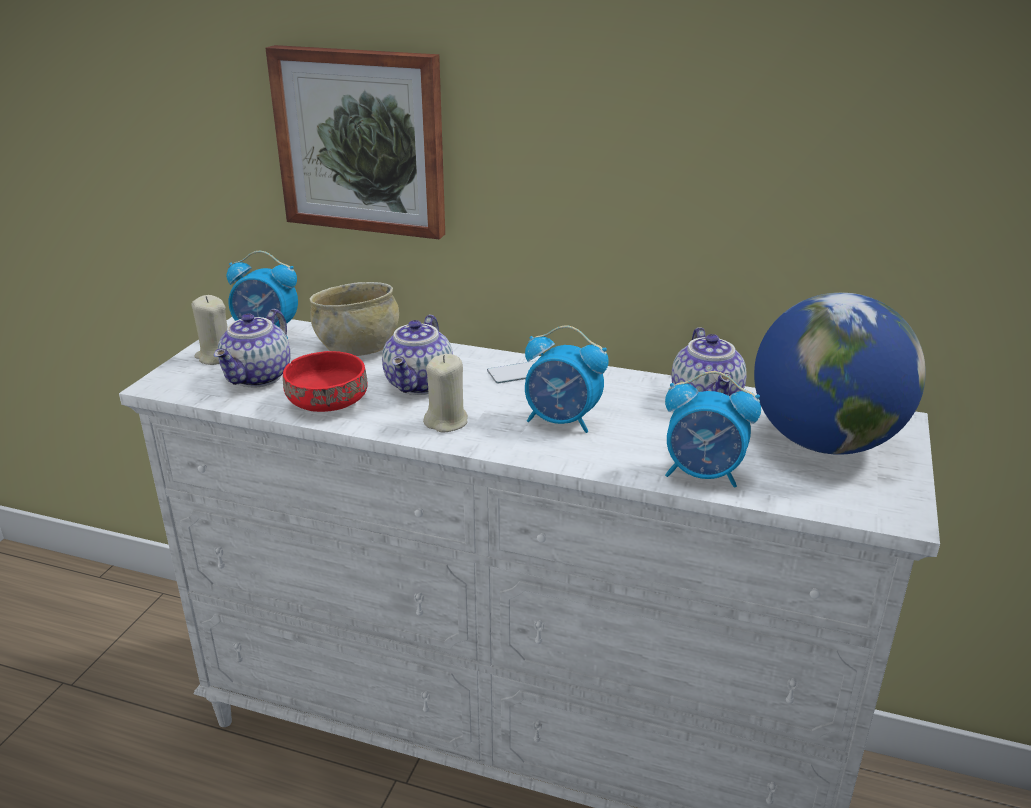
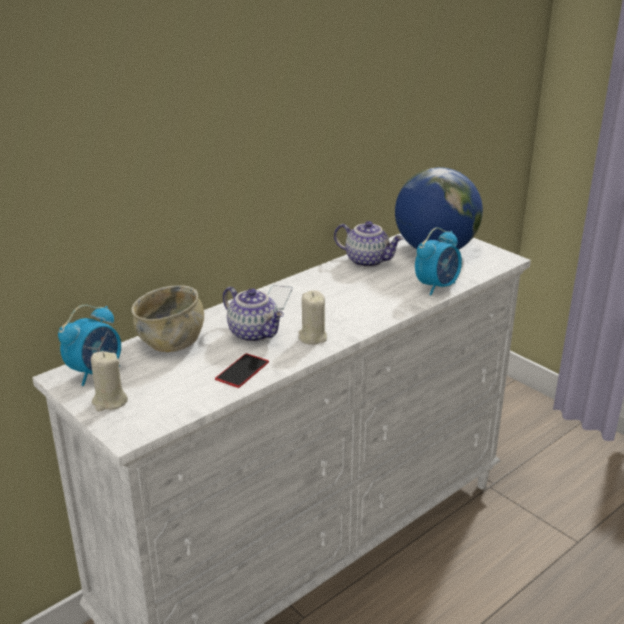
camera: 60 degrees left, 0 degrees up
teapot [214,309,290,388] -> none
picture [265,45,445,240] -> none
red bowl [283,351,368,412] -> phone [215,353,269,388]
alarm clock [525,325,609,433] -> none

